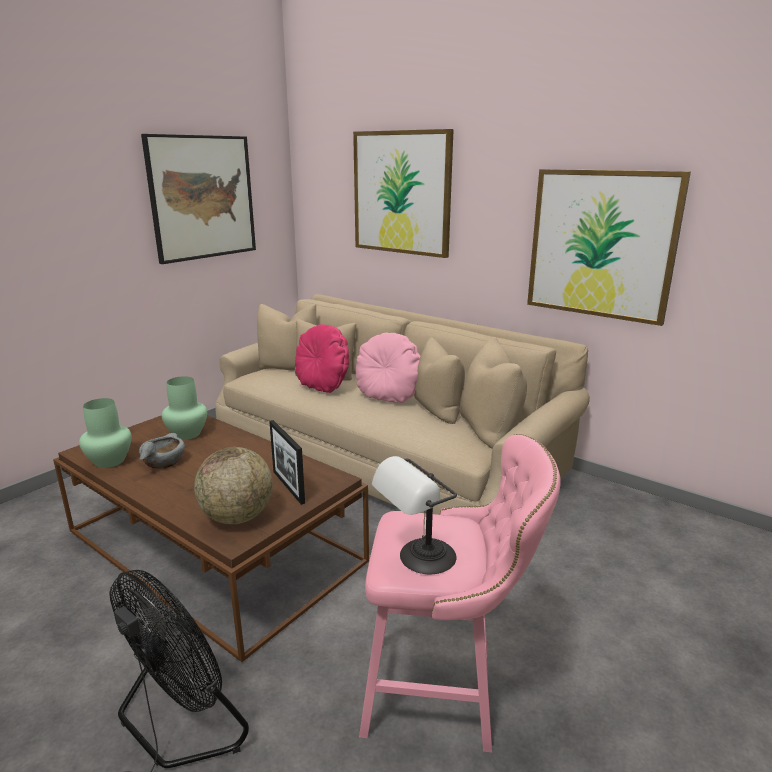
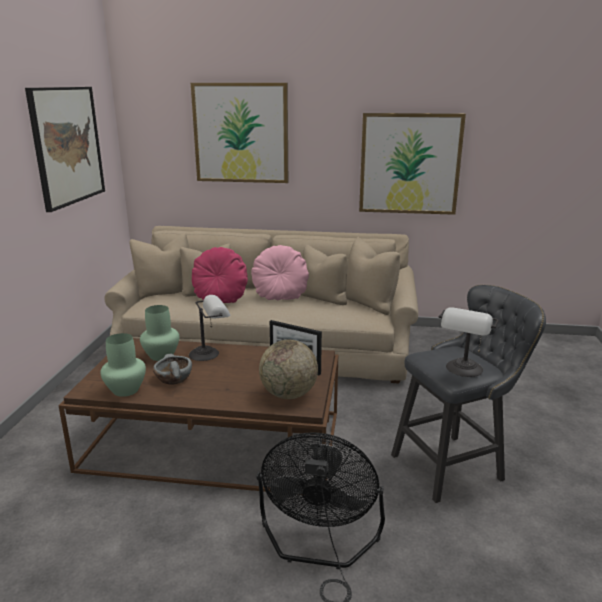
camera: 30 degrees left, 0 degrees up
pink stool [359,434,561,753] -> grey stool [391,285,546,503]
none -> table lamp [189,295,230,361]

